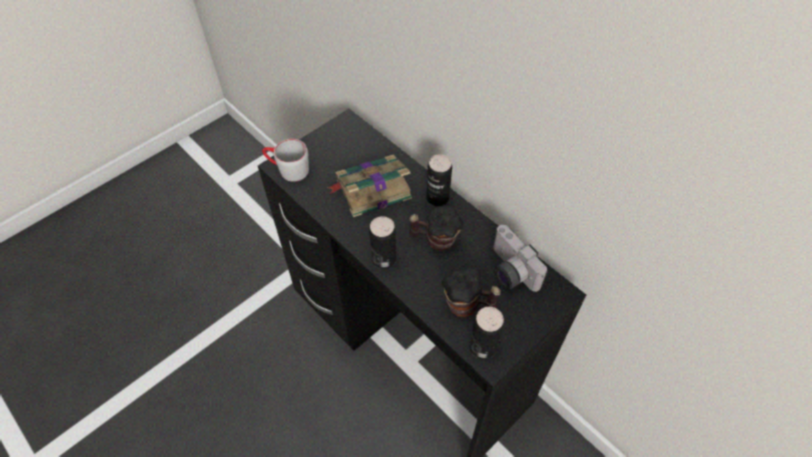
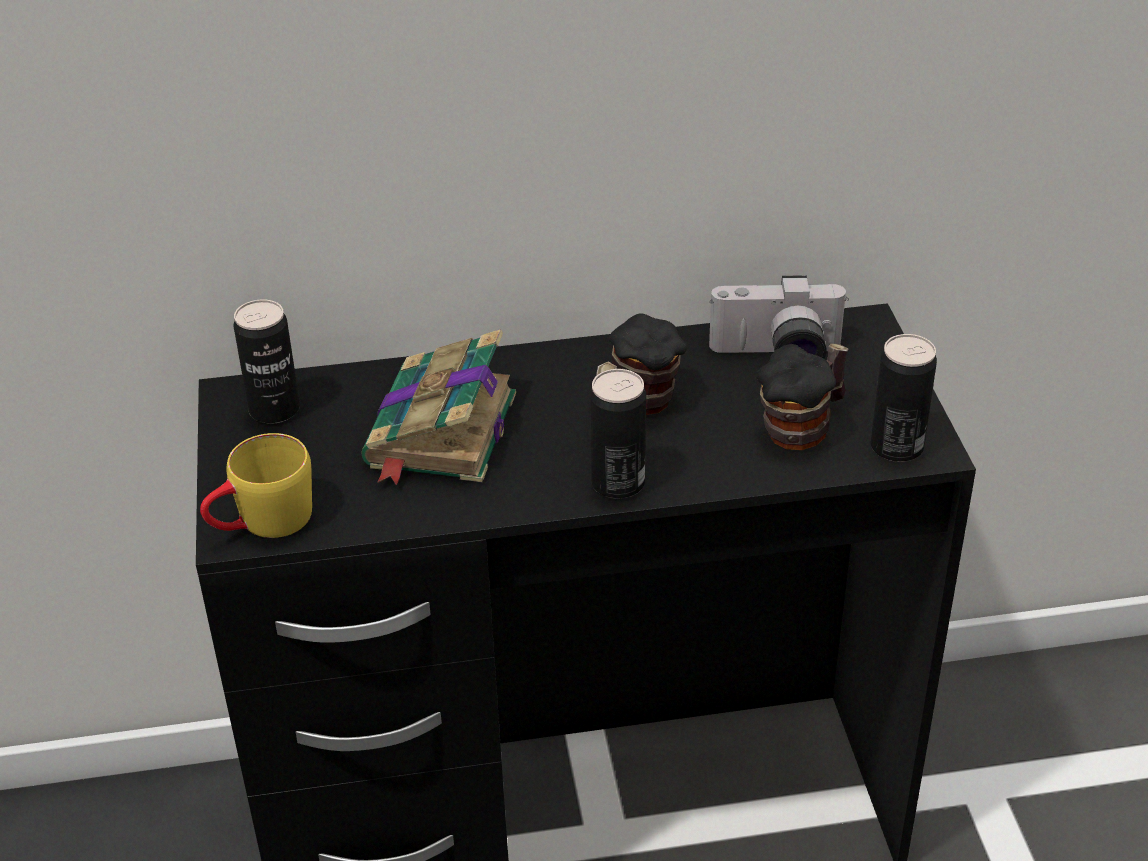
camera: 55 degrees left, 15 degrees down
grey mug [262,139,309,182] -> yellow mug [200,433,312,538]
can [426,154,452,206] -> can moved to [234,299,300,424]

